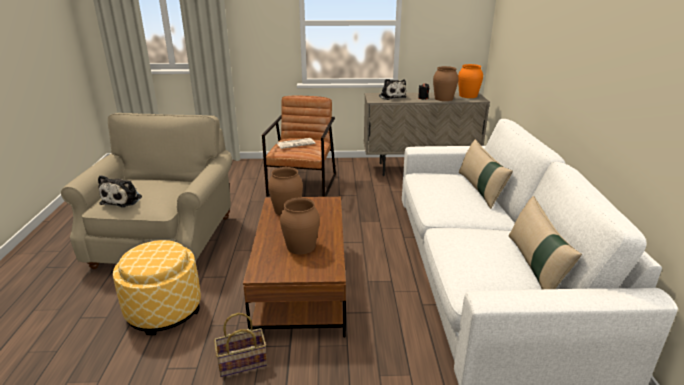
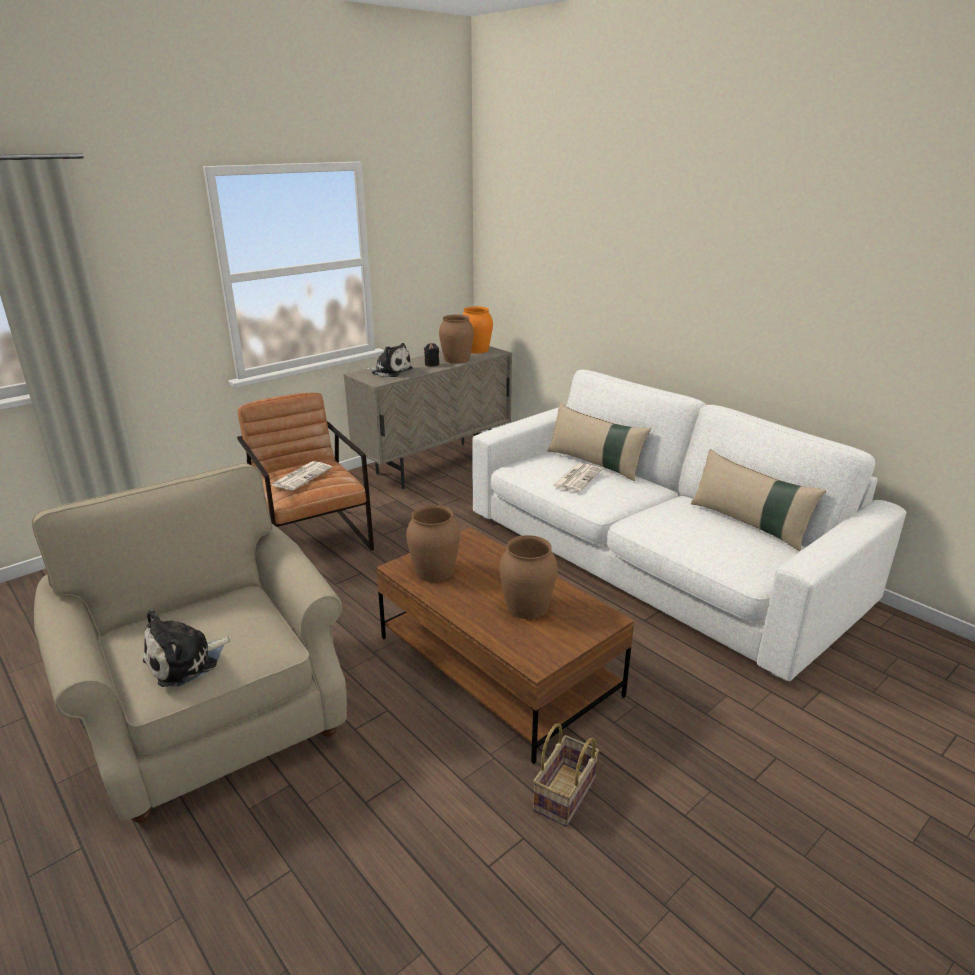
camera: 40 degrees left, 0 degrees up
plush toy [98,175,142,207] -> plush toy turned 75 degrees clockwise [143,609,231,687]
ottoman [113,240,201,335] -> none
none -> newspaper [553,463,602,492]

